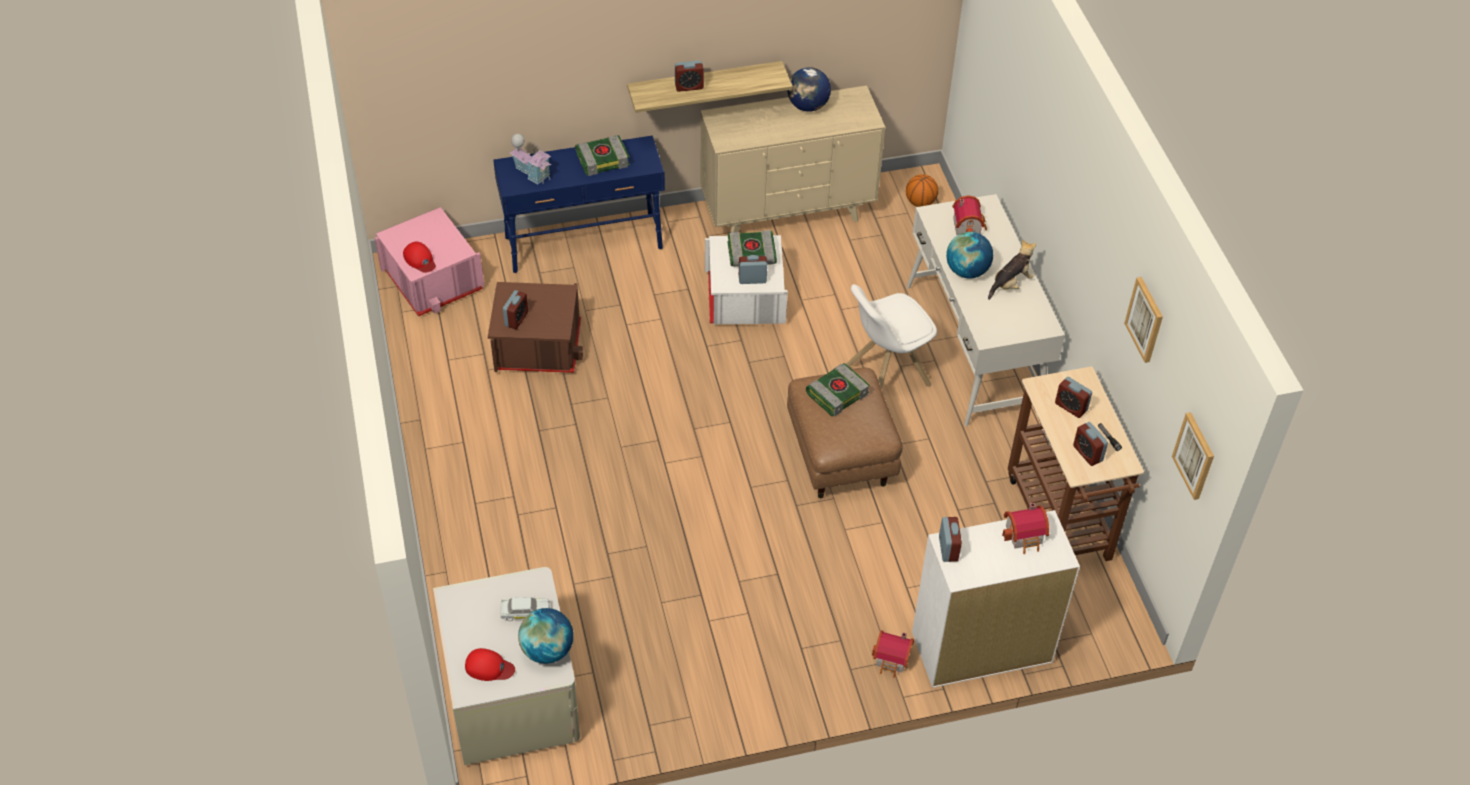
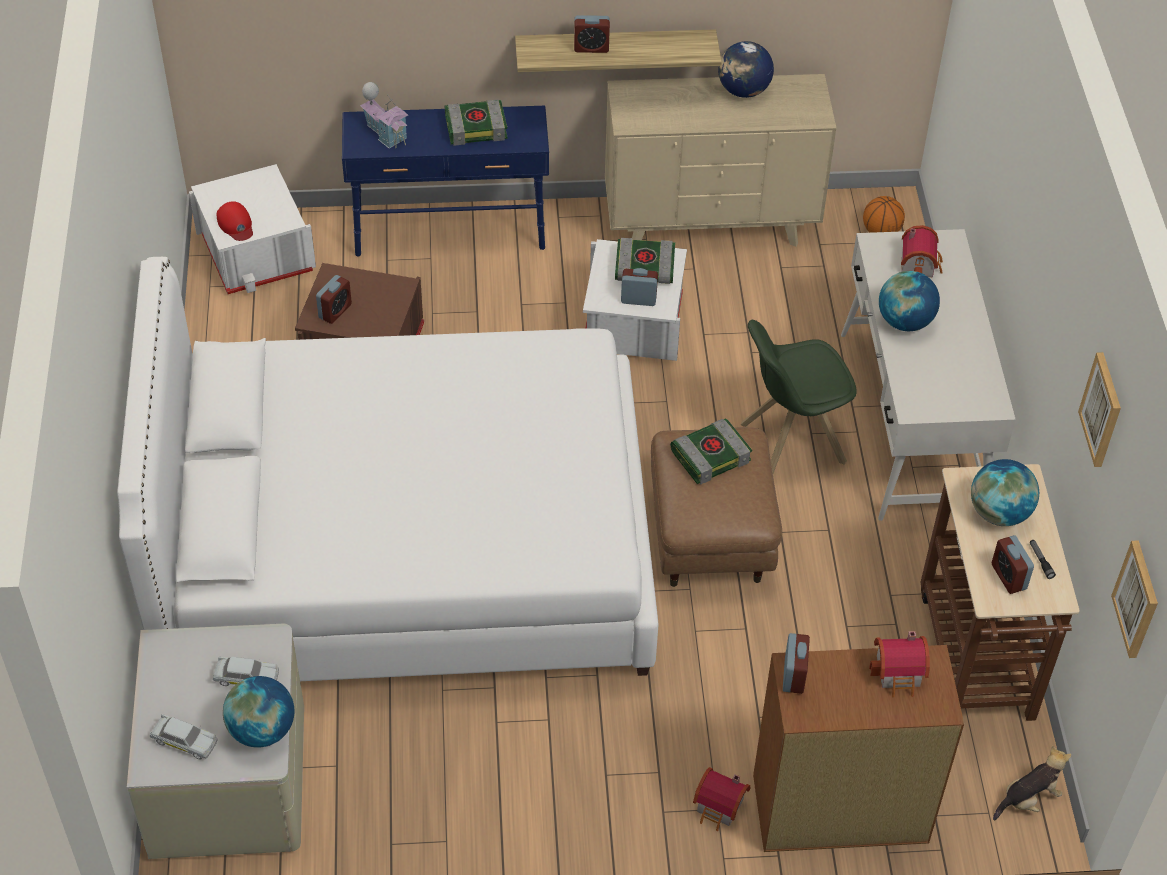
camera: 10 degrees right, 0 degrees up
pink storage box [375,207,485,317] -> white storage box [189,164,316,294]
red cap [465,648,515,681] -> white toy car [150,714,218,759]
white chair [846,284,937,390] -> green chair [740,320,857,473]
white cabinet [912,510,1080,688] -> brown cabinet [753,645,964,852]
plush toy [988,239,1036,300] -> plush toy moved to [993,746,1071,821]
alarm clock [1055,377,1092,418] -> globe [971,459,1039,526]
none -> white bed [117,257,659,681]

